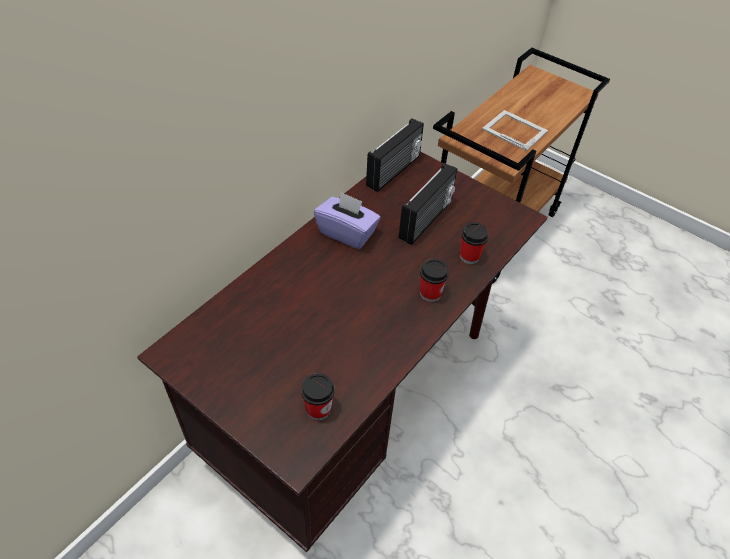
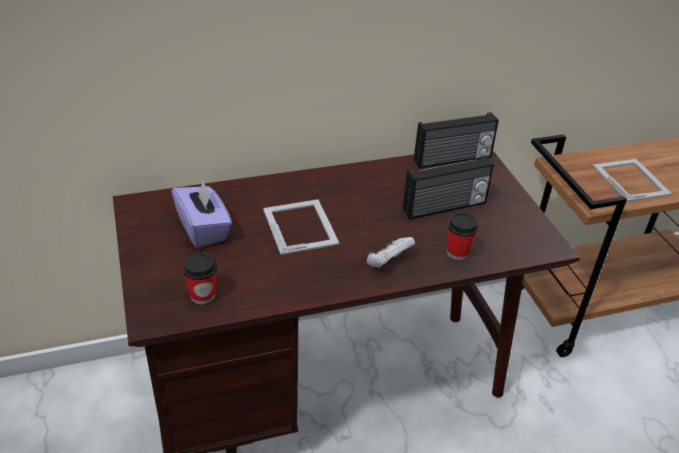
camera: 35 degrees right, 10 degrees down
purple tissue box [314,192,381,249] -> purple tissue box moved to [172,181,232,248]
cup [420,259,449,302] -> white game controller [367,237,415,268]
none -> picture frame [263,199,339,255]

